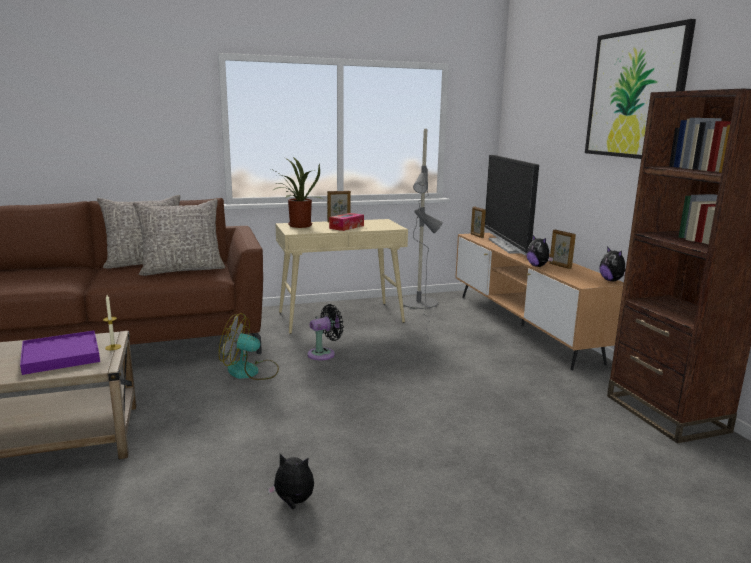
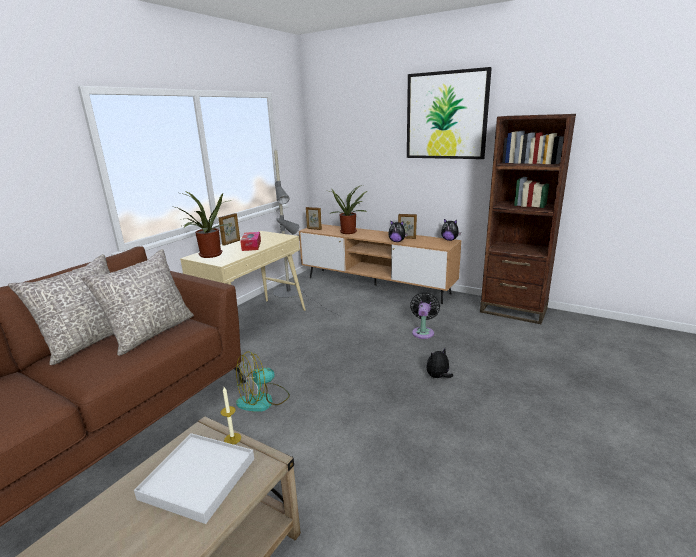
camera: 40 degrees left, 5 degrees up
purple tray [20,331,100,375] -> white tray [134,433,254,524]
plush toy [267,454,314,509] -> plush toy moved to [426,348,453,378]
black fan [308,304,344,360] -> black fan moved to [410,292,440,339]
television [485,155,539,255] -> potted plant [329,185,367,234]

